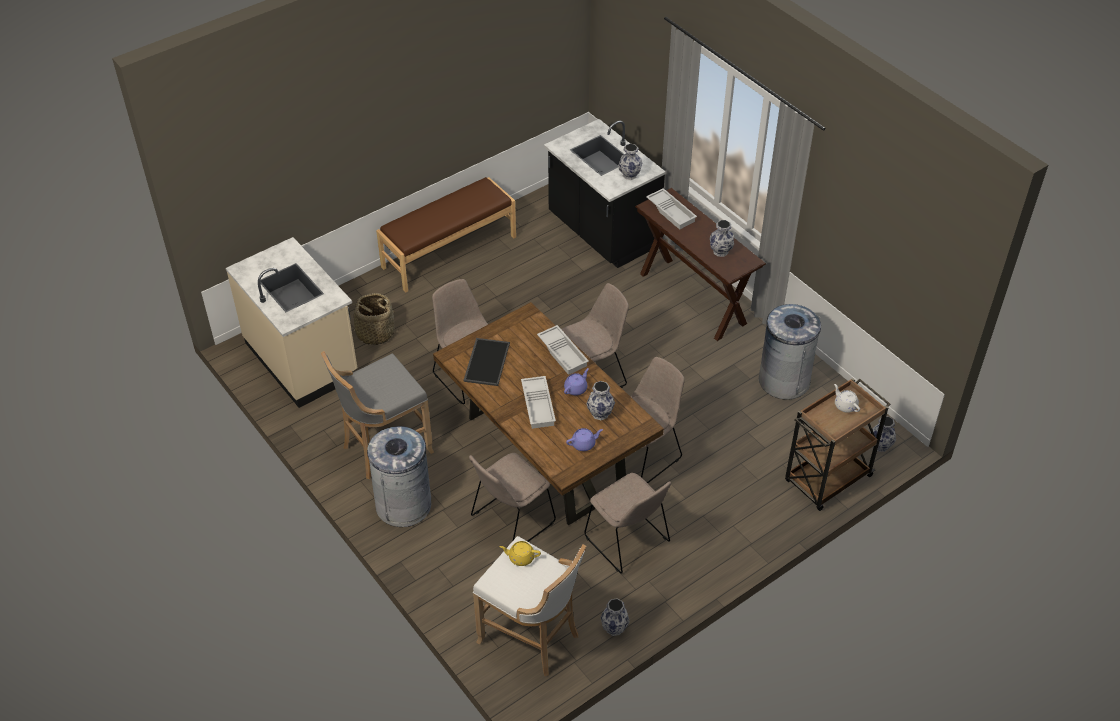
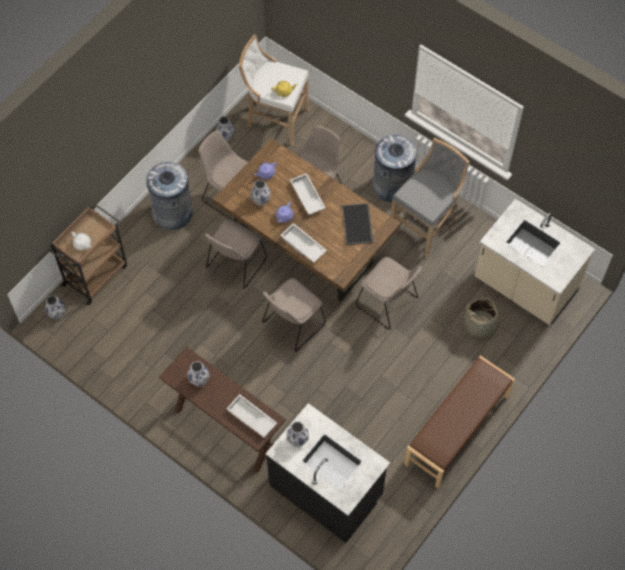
camera: 165 degrees right, 15 degrees up
grey trash can [759,304,821,400] -> grey trash can moved to [146,162,193,230]

